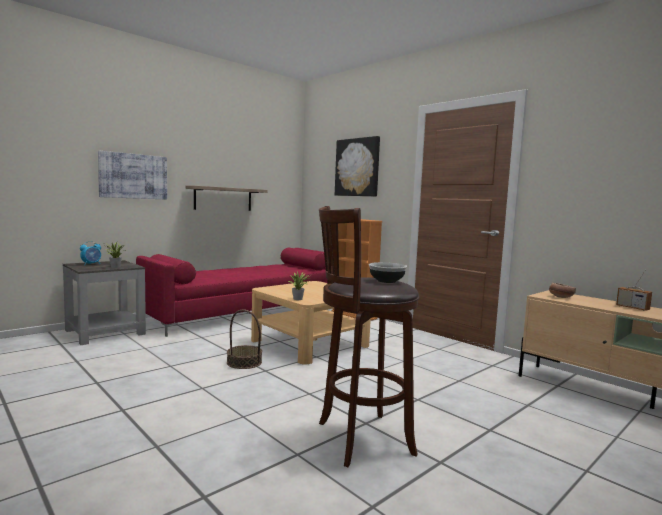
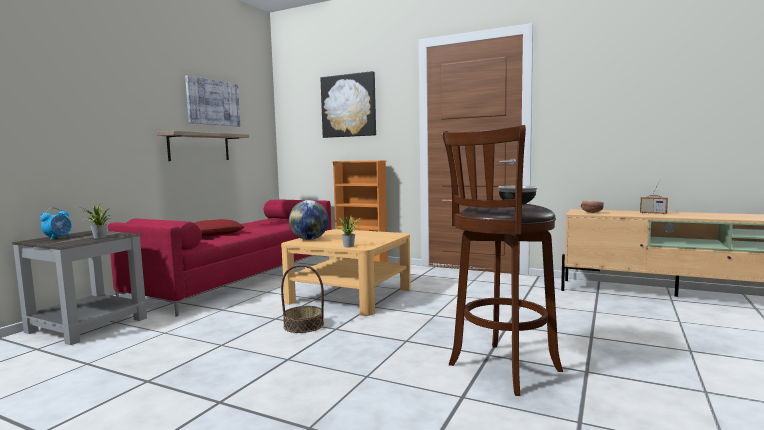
camera: 20 degrees left, 0 degrees up
picture [98,151,167,200] -> picture moved to [185,75,240,126]
none -> red pillow [194,219,245,237]
none -> globe [289,200,329,240]

